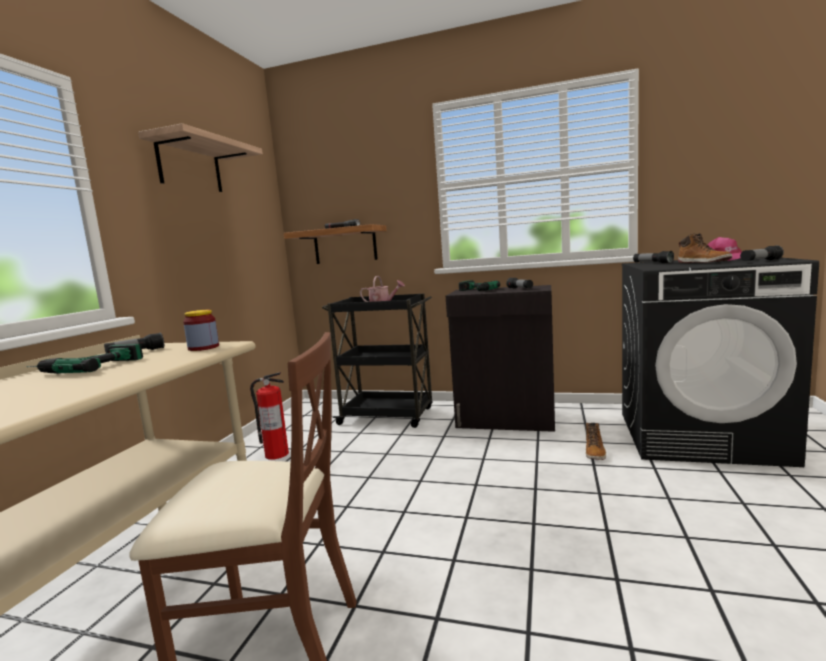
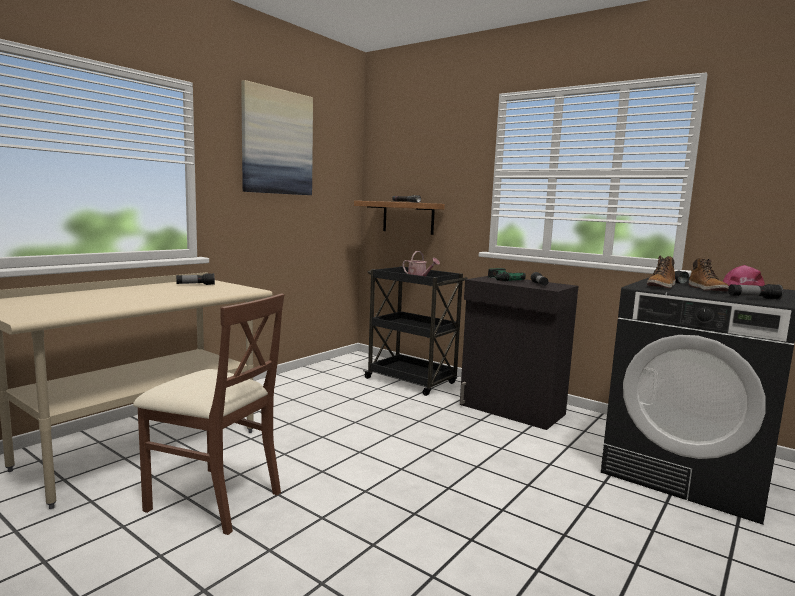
camera: 20 degrees right, 0 degrees up
power drill [26,344,143,374] -> none
shelf [138,123,263,192] -> picture [241,80,313,195]
jar [183,310,219,351] -> none
fire extinguisher [250,372,289,459] -> none
boot [586,423,606,460] -> boot moved to [647,255,676,288]

